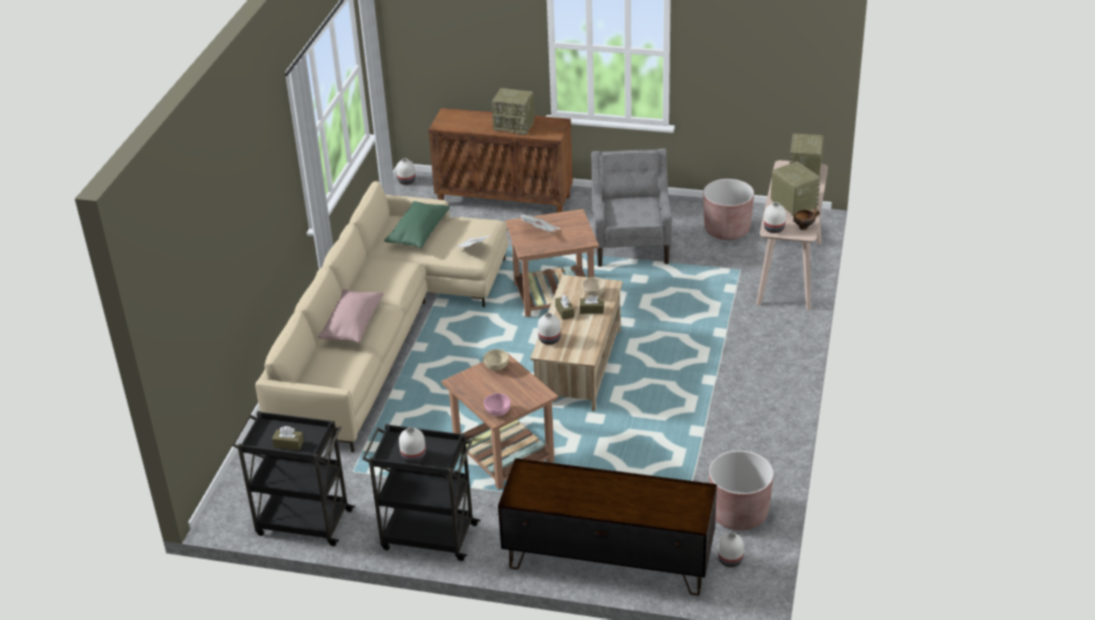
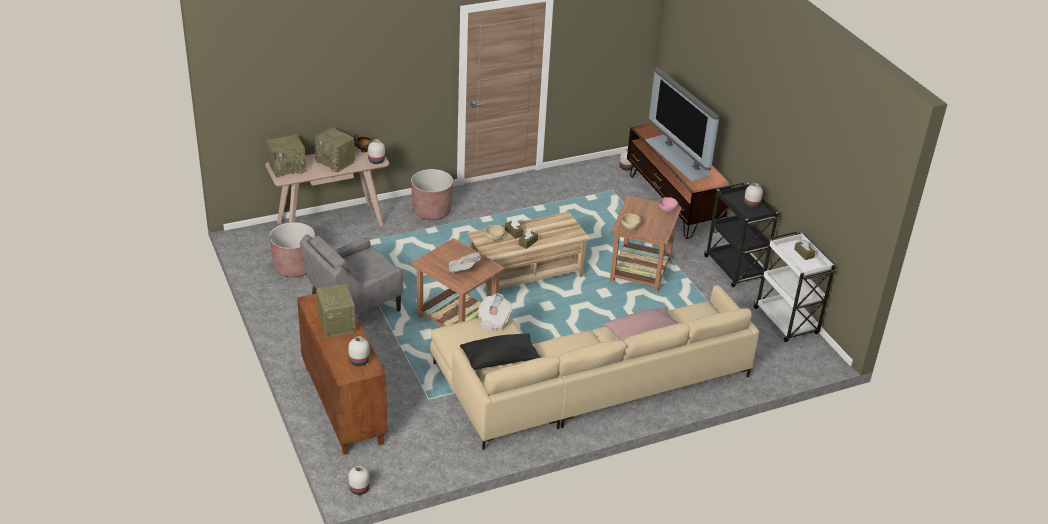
camera: 130 degrees left, 0 degrees up
black cart [232,411,355,546] -> white cart [754,232,836,342]
green pillow [384,201,450,248] -> black pillow [460,333,541,370]
white vase [538,313,561,345] -> white vase moved to [348,336,370,366]
brown planter [709,450,774,531] -> brown planter moved to [411,169,453,220]
radio [771,161,821,216] -> radio turned 75 degrees counterclockwise [314,127,355,172]
none -> television [645,67,720,181]

